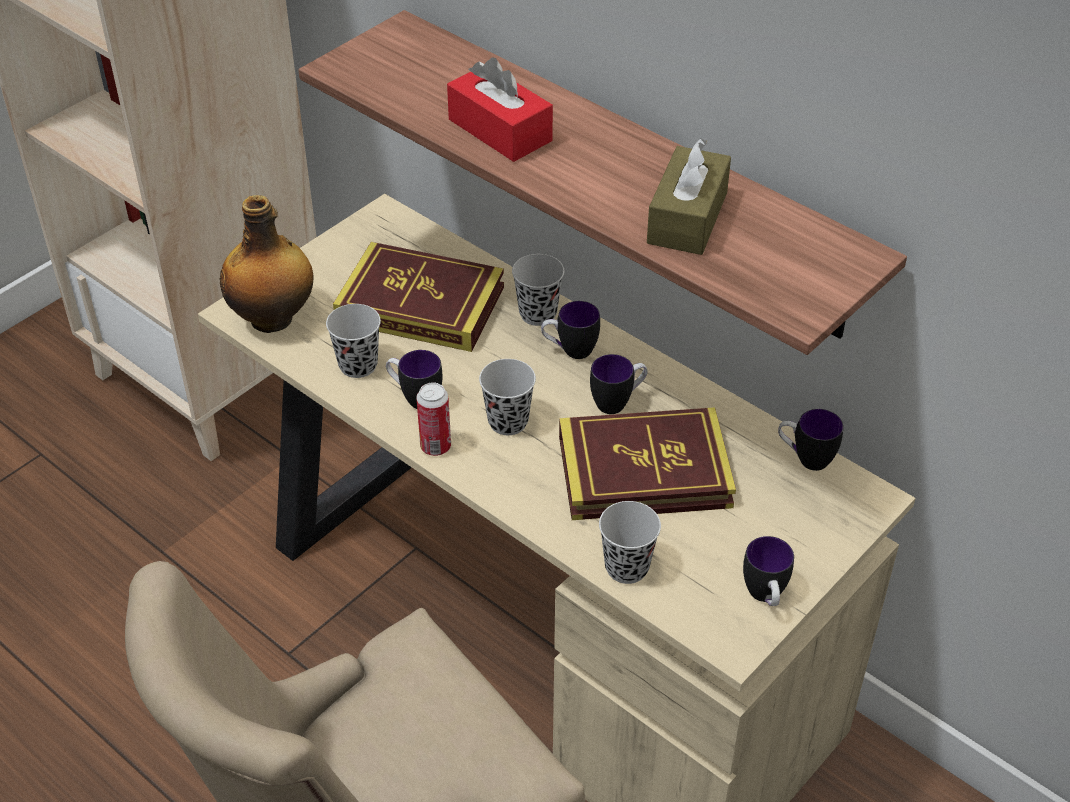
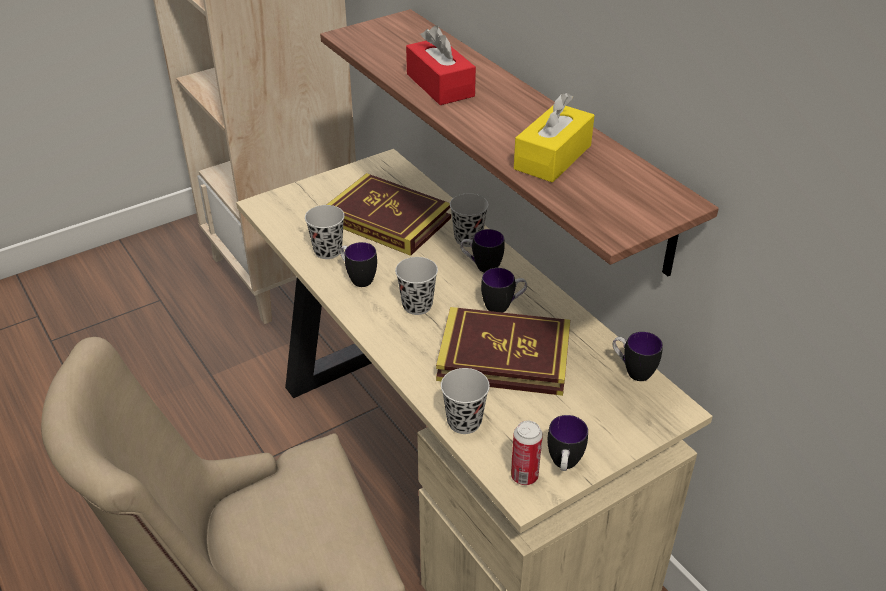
camera: 15 degrees right, 5 degrees down
bottle [220,195,314,333] -> none
can [417,382,451,456] -> can moved to [511,421,543,485]
brown tissue box [647,138,731,255] -> yellow tissue box [514,93,595,183]

